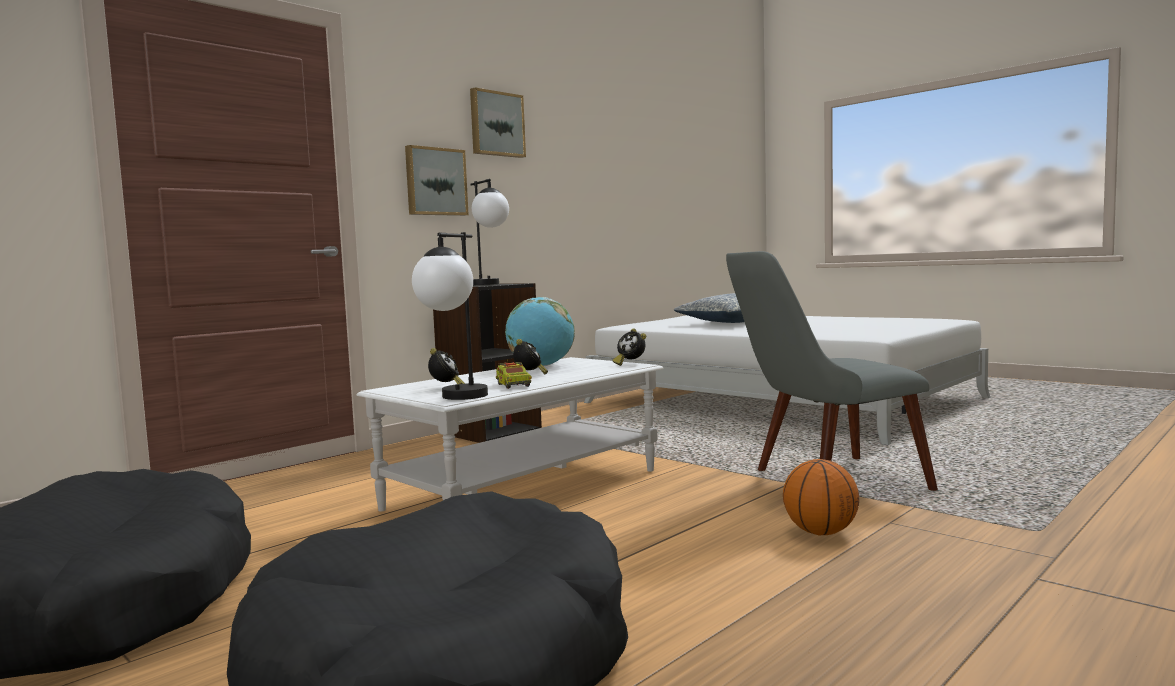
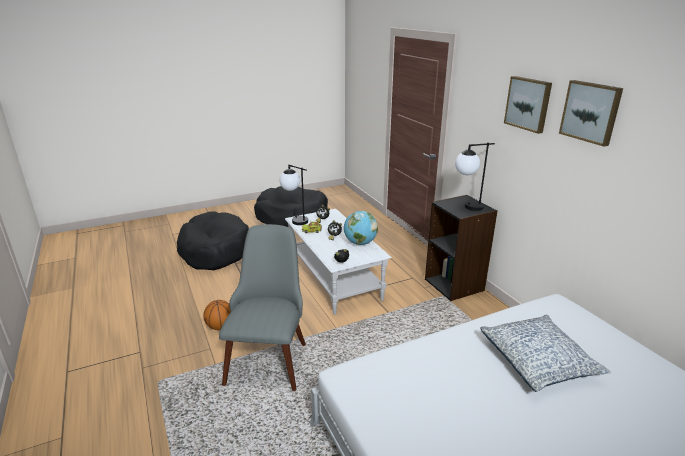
camera: 110 degrees right, 20 degrees up
picture [405,145,469,216] -> picture moved to [559,80,623,147]

